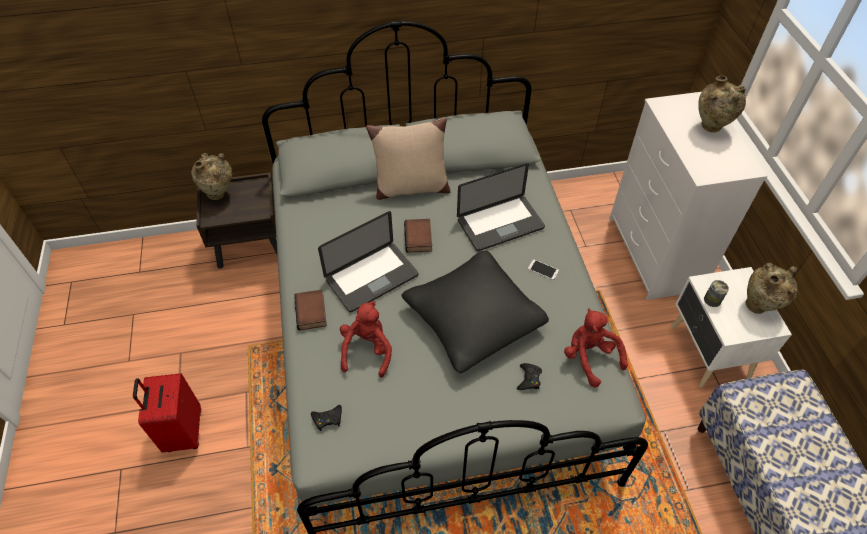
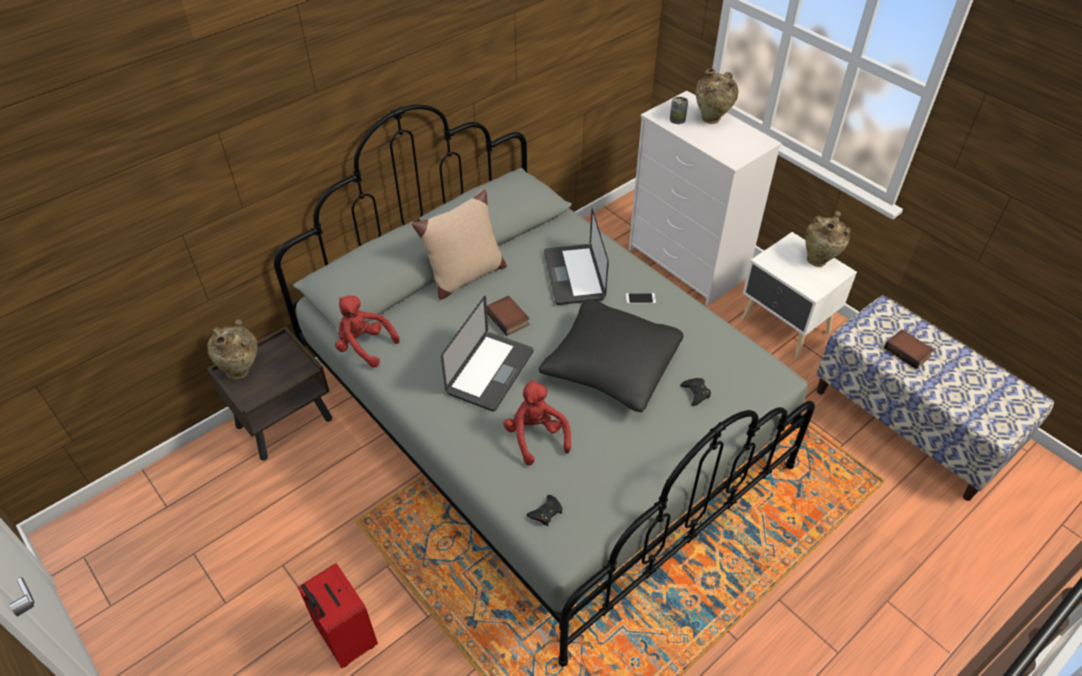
camera: 30 degrees left, 5 degrees down
book [294,290,327,331] -> book moved to [884,329,934,369]
laptop [457,163,545,251] -> laptop turned 135 degrees clockwise [544,208,609,305]
red plush toy [564,308,628,387] -> red plush toy moved to [335,295,400,368]
can [704,280,729,307] -> can moved to [670,97,688,124]

